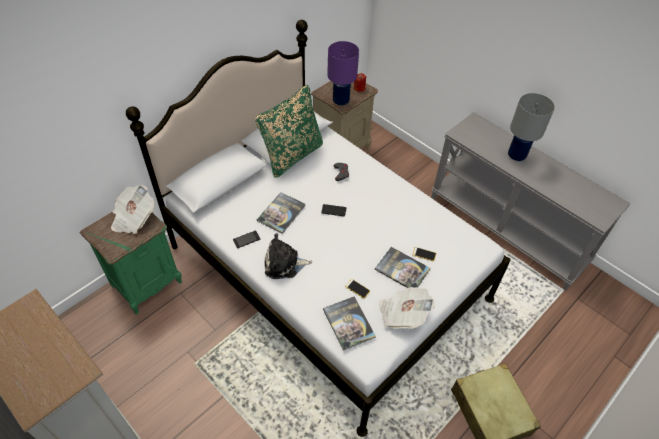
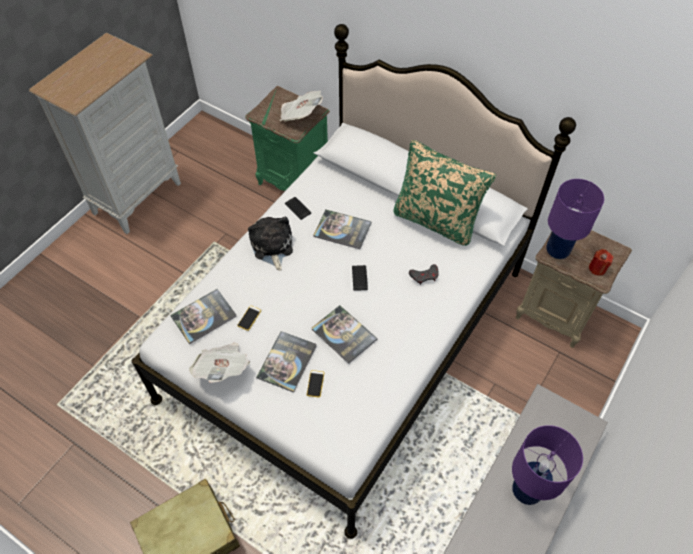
camera: 80 degrees right, 5 degrees up
grey table lamp [508,93,555,161] -> purple table lamp [512,425,583,505]
none -> book [312,305,377,364]

